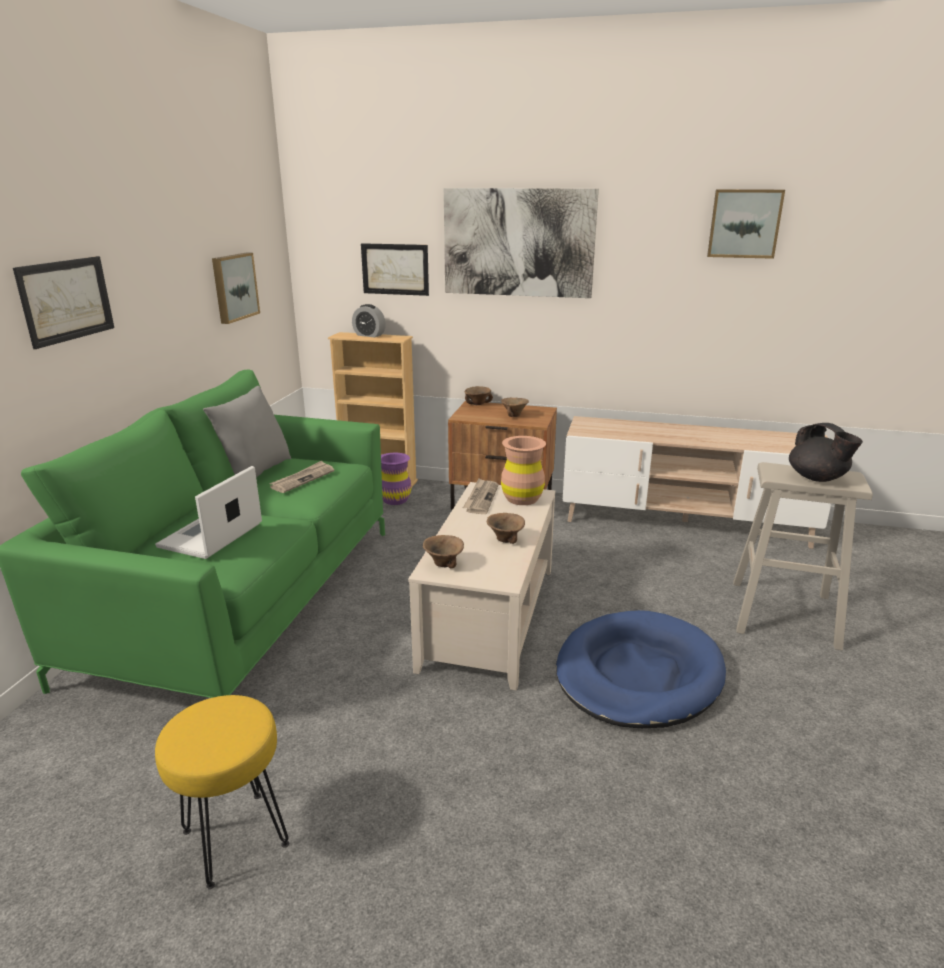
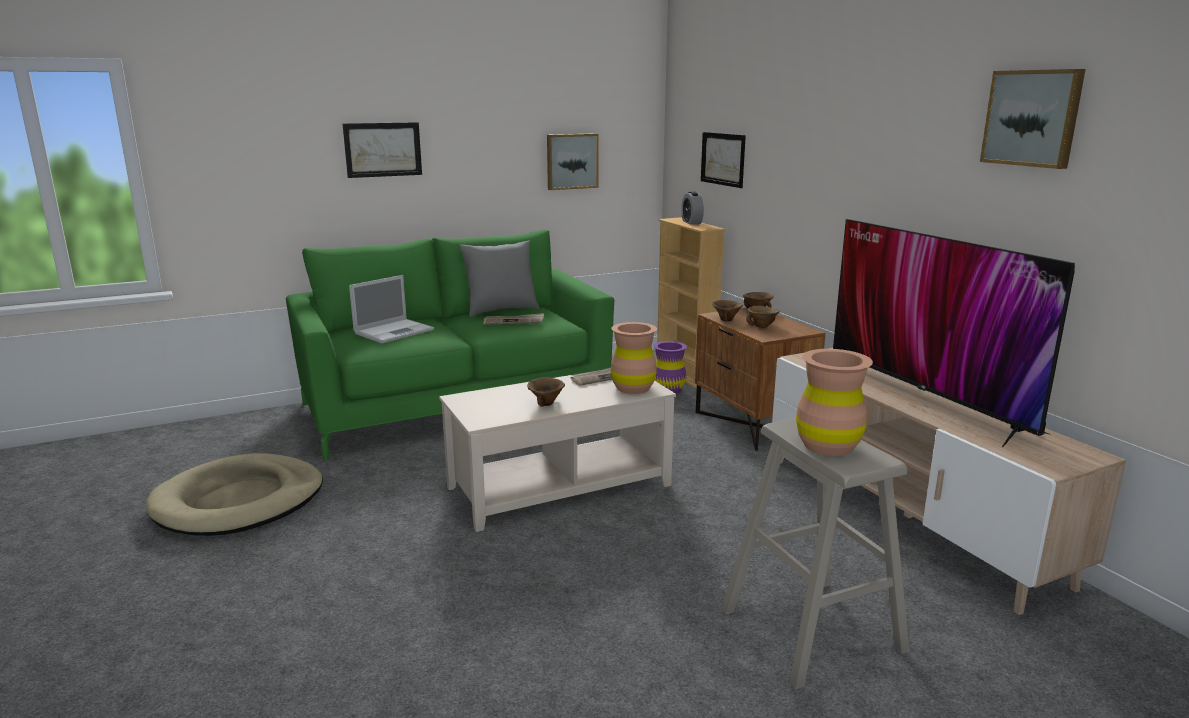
camera: 50 degrees right, 5 degrees down
laptop [155,466,262,559] -> laptop turned 150 degrees clockwise [349,275,434,343]
yellow stool [155,695,289,889] -> beige dog bed [146,453,323,536]
brown bowl [423,535,464,568] -> brown bowl moved to [712,300,743,322]
picture [444,188,599,298] -> none
blue dog bed [556,610,726,728] -> none
black teapot [789,423,863,482] -> brown vase [796,349,873,456]
none -> television [833,219,1075,447]

